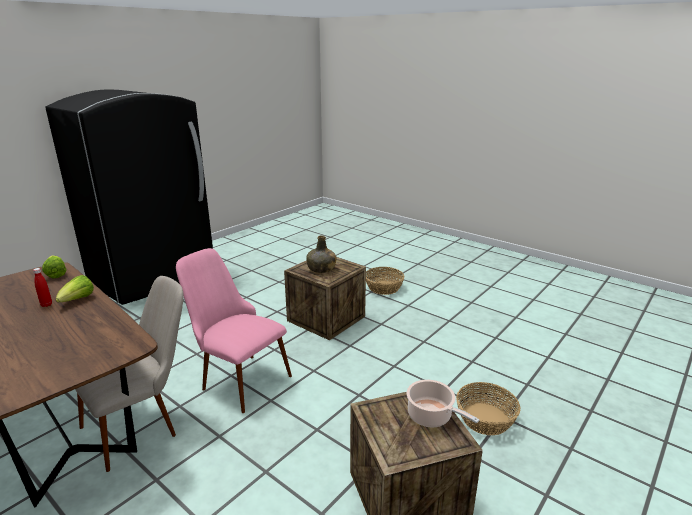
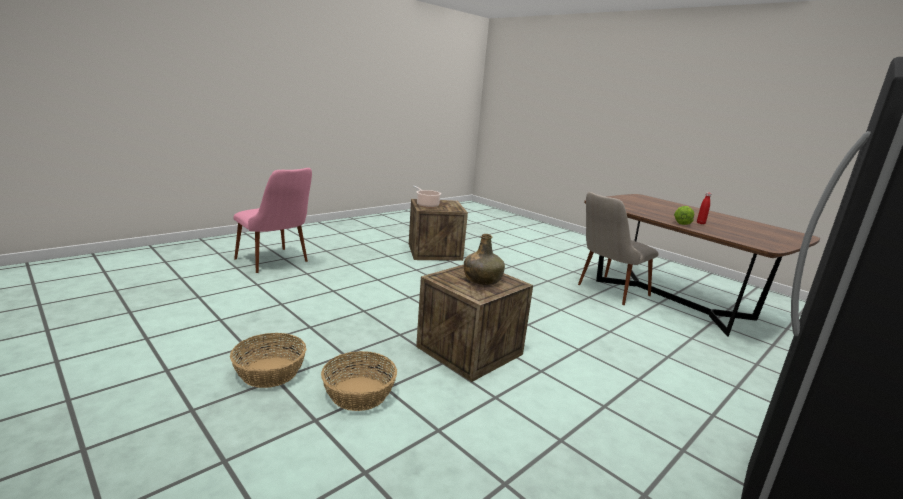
camera: 175 degrees left, 5 degrees down
lettuce [42,255,67,278] -> none
pink chair [176,248,292,413] -> pink chair moved to [233,168,312,273]
basket [456,382,520,435] -> basket moved to [230,333,306,388]

